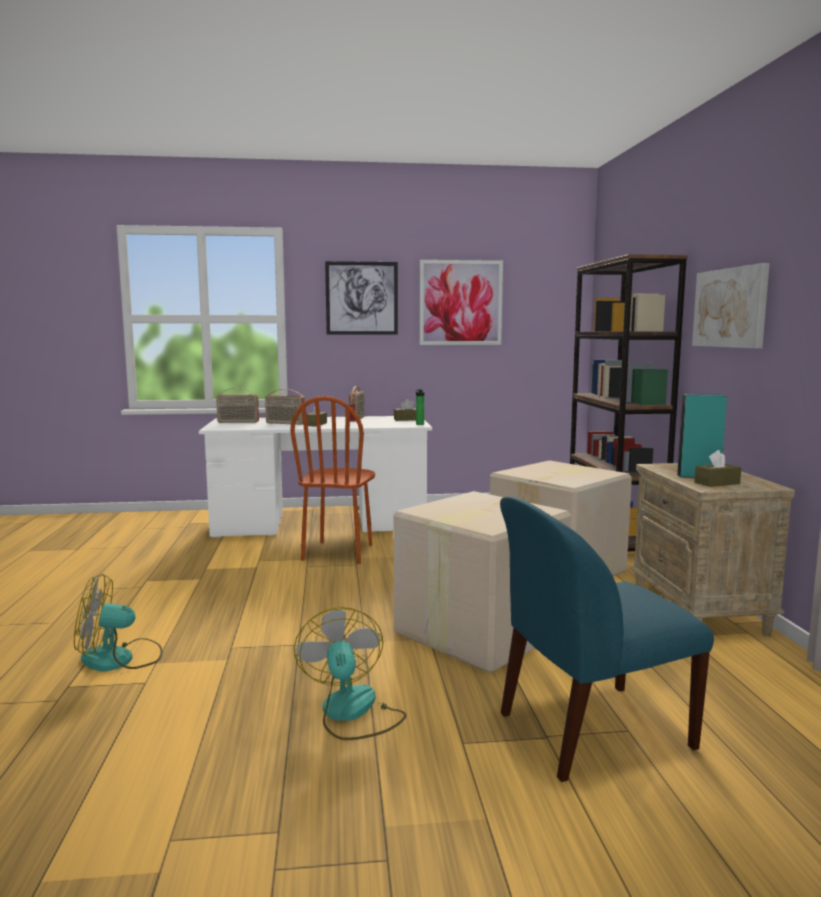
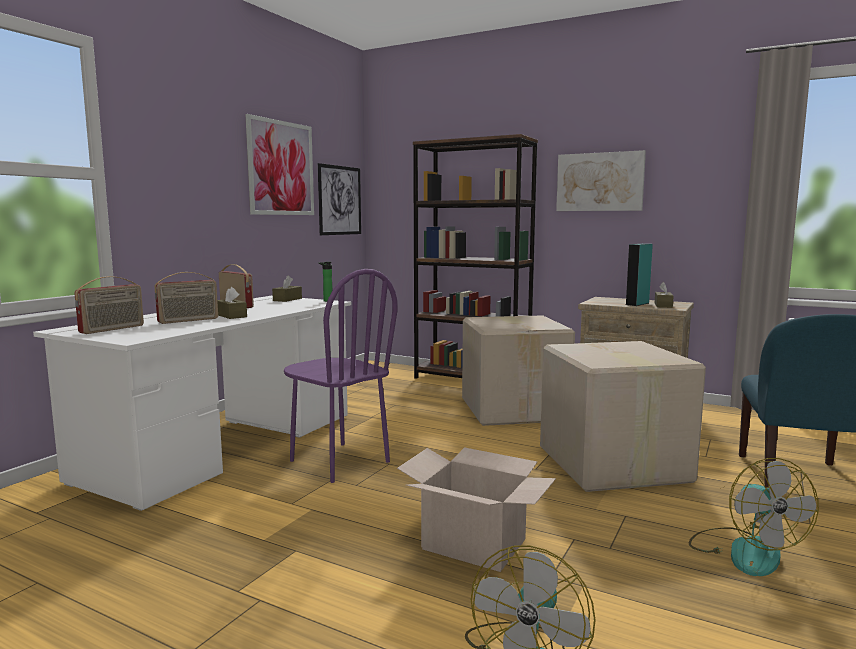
camera: 55 degrees left, 0 degrees up
brown chair [290,396,375,564] -> purple chair [284,269,398,483]
fan [294,607,406,740] -> fan turned 120 degrees counterclockwise [689,458,819,576]
picture [325,261,398,334] -> picture moved to [318,163,361,235]
none -> cardboard box [397,447,556,572]

